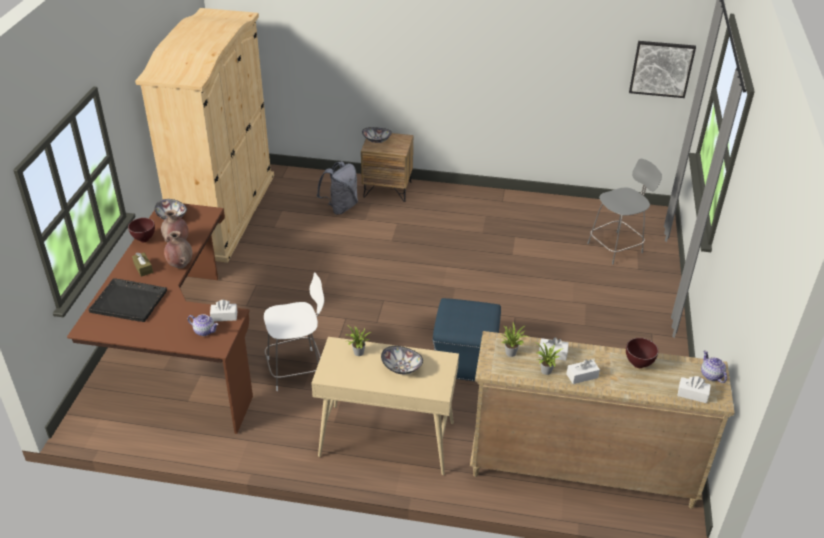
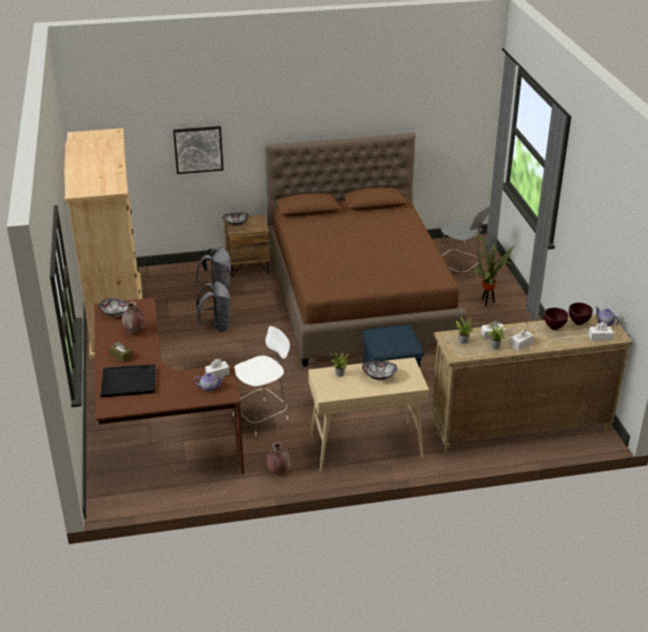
camera: 20 degrees left, 5 degrees down
brown bowl [128,218,155,242] -> brown bowl moved to [569,303,593,325]
brown vase [164,231,192,269] -> brown vase moved to [266,441,291,475]
grey chair [587,159,662,265] -> grey chair turned 90 degrees clockwise [439,207,490,284]
picture [629,41,696,98] -> picture moved to [173,126,223,174]
none -> grey backpack [196,282,231,332]
none -> brown bed [265,133,467,367]
none -> potted plant [470,232,516,306]

